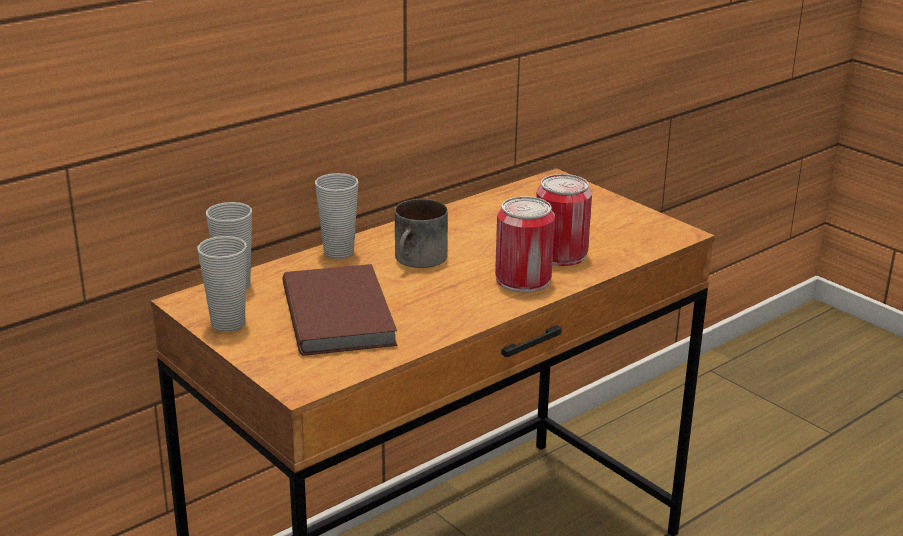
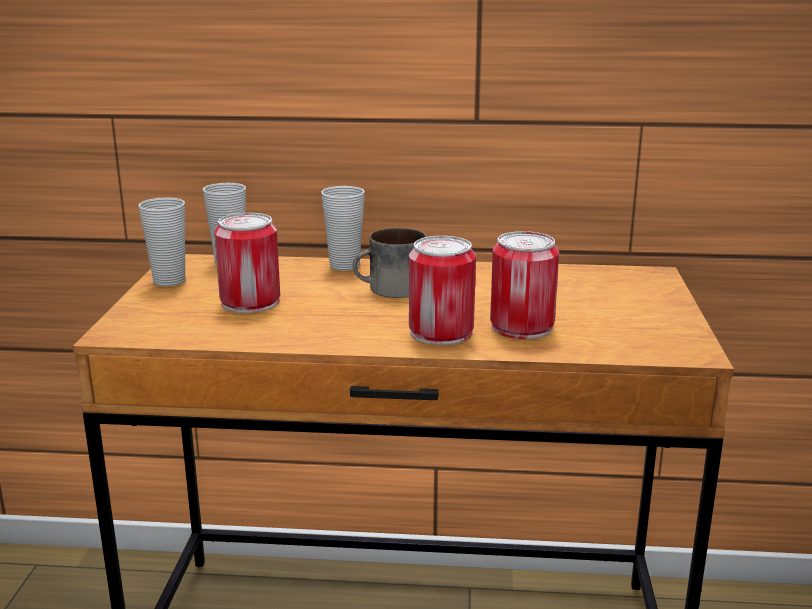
camera: 45 degrees right, 5 degrees down
brown book [283,264,397,356] -> can [214,213,280,313]

